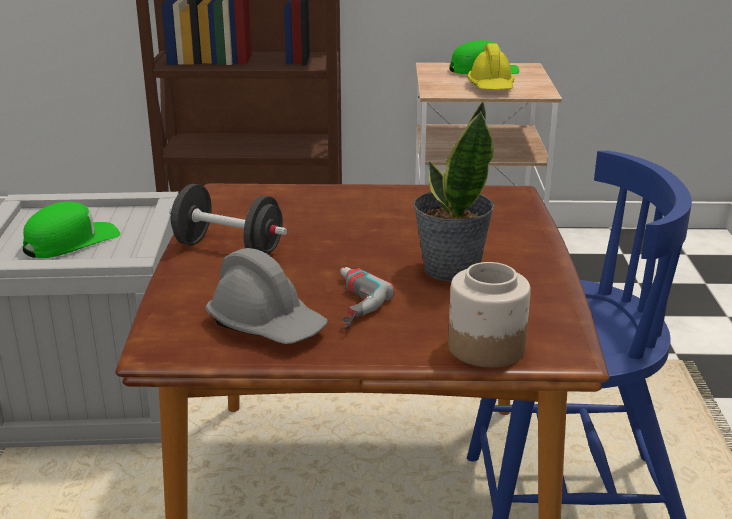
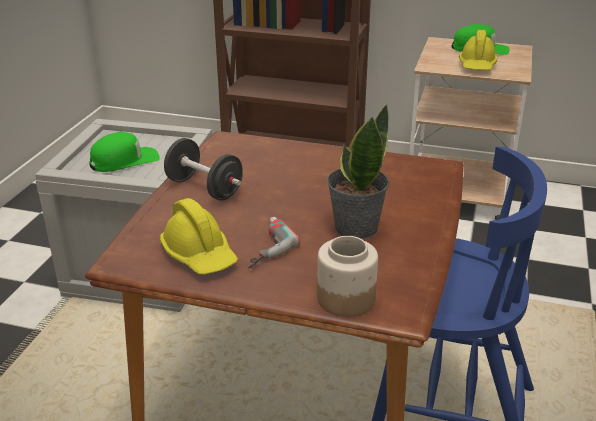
camera: 15 degrees right, 5 degrees up
grey hard hat [205,248,328,344] -> yellow hard hat [160,198,238,274]

